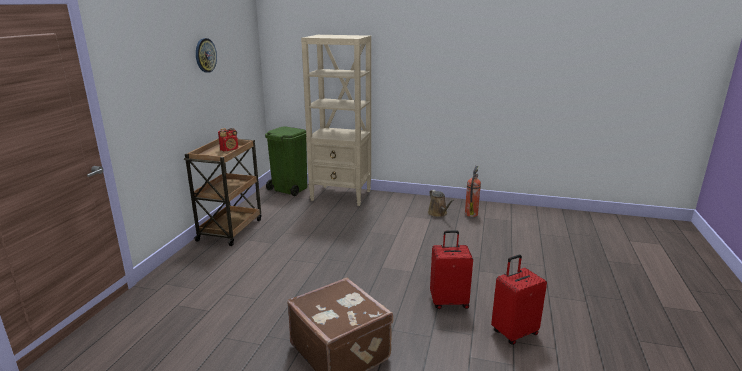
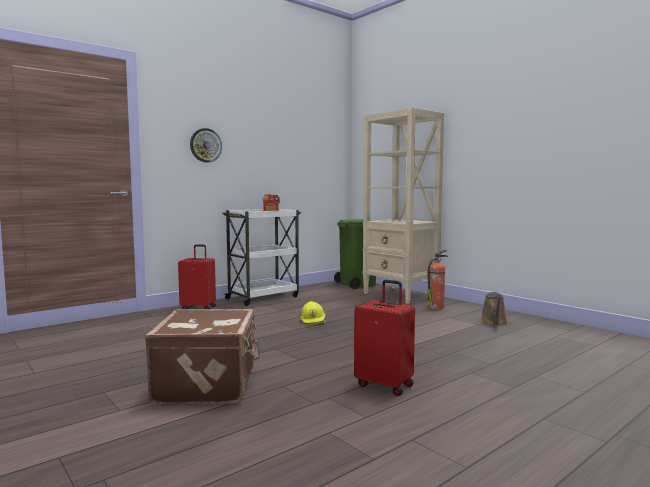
camera: 35 degrees right, 15 degrees down
brown cart [184,138,262,246] -> white cart [222,209,301,306]
wall clock [196,38,217,73] -> wall clock moved to [190,128,222,163]
fire extinguisher [465,166,481,217] -> fire extinguisher moved to [428,250,448,309]
red suitcase [491,255,547,345] -> red suitcase moved to [178,245,216,309]
none -> yellow hard hat [300,301,326,325]

